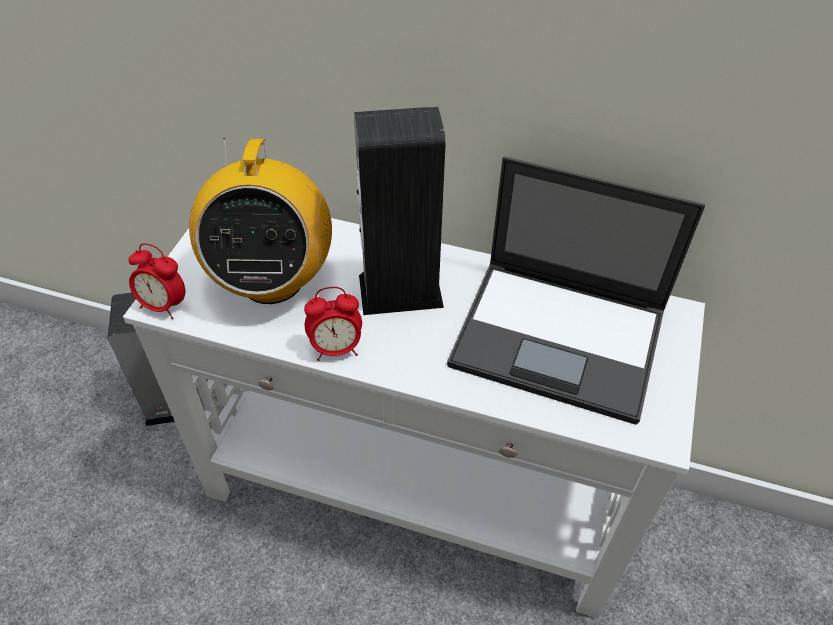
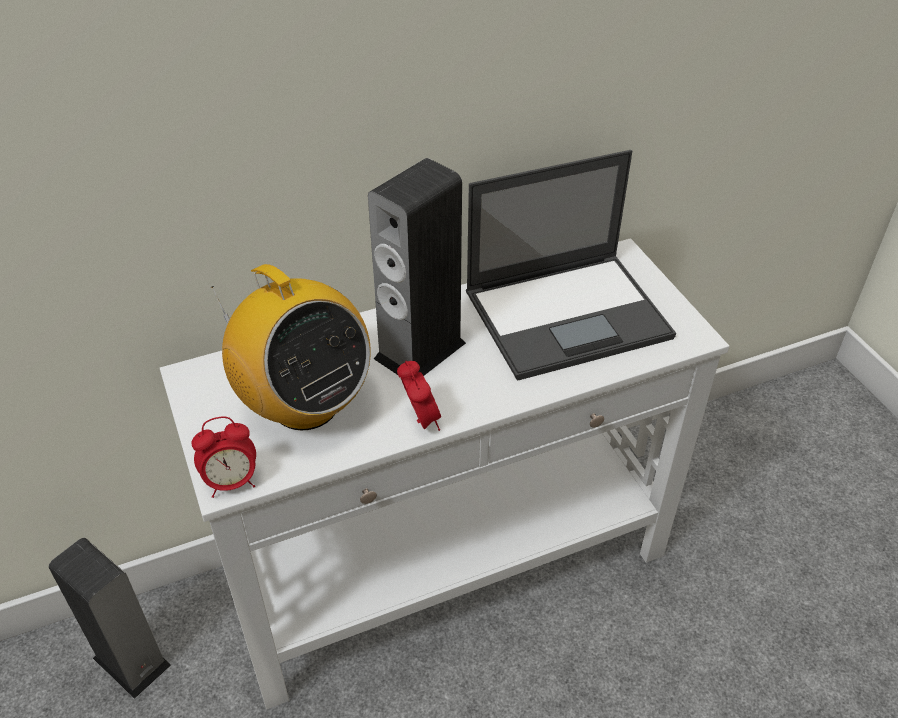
camera: 40 degrees left, 5 degrees down
alarm clock [304,287,362,361] -> alarm clock turned 60 degrees counterclockwise [397,361,441,431]

